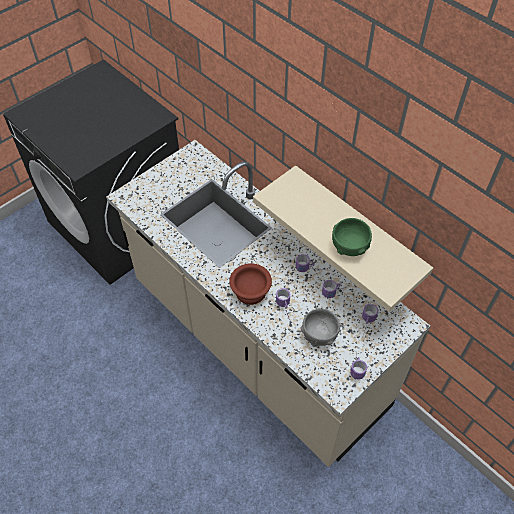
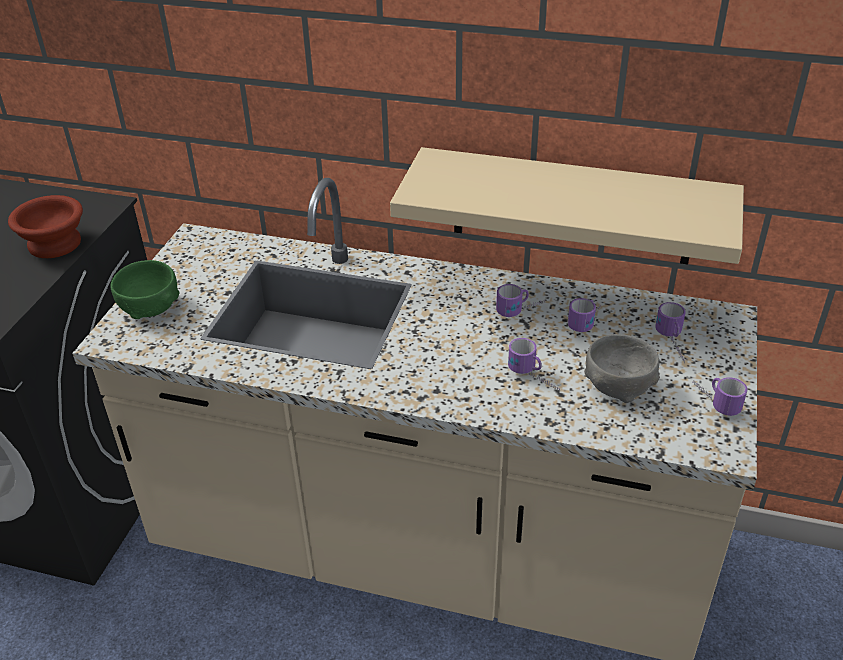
camera: 30 degrees left, 15 degrees down
brown bowl [229,263,272,305] -> brown bowl moved to [8,195,83,258]
green bowl [332,218,372,256] -> green bowl moved to [110,260,180,319]

